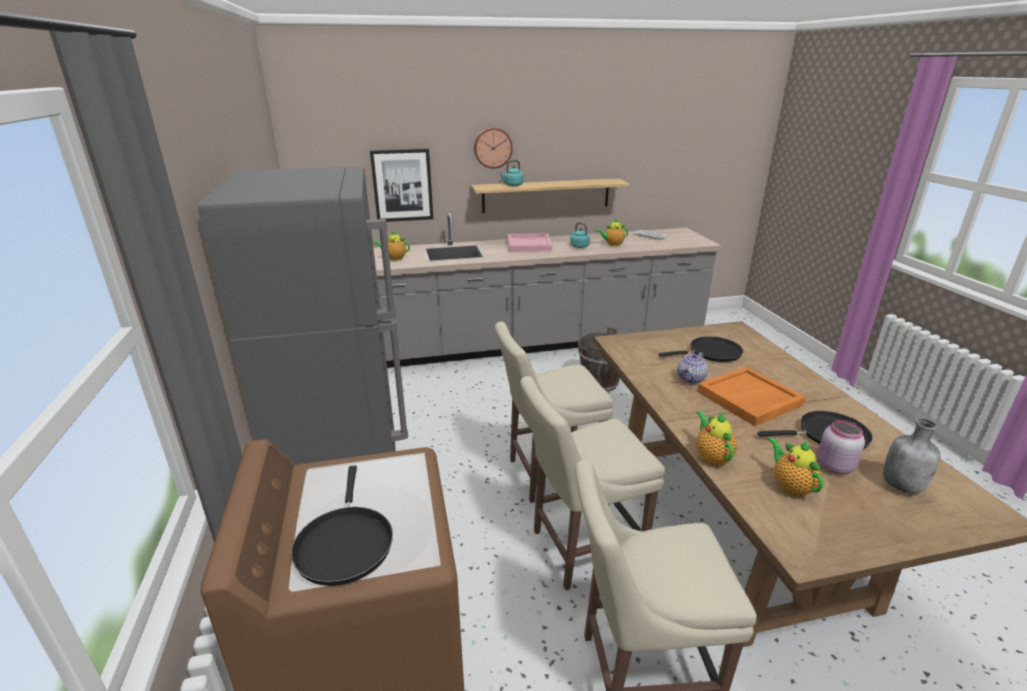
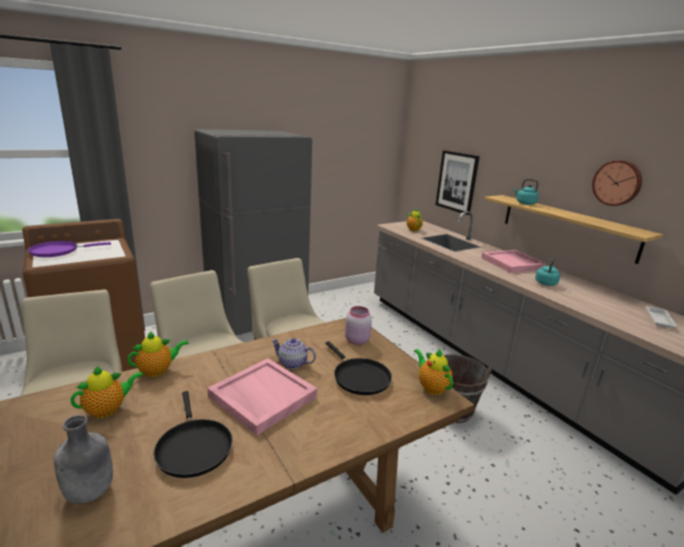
camera: 70 degrees right, 5 degrees down
black frying pan [291,465,393,586] -> purple frying pan [28,241,111,257]
wall clock [474,128,513,169] -> wall clock moved to [592,160,642,206]
teapot [596,218,628,246] -> teapot moved to [414,349,453,395]
orange tray [697,367,806,426] -> pink tray [208,358,317,435]
pink jar [817,420,865,475] -> pink jar moved to [345,306,372,345]

